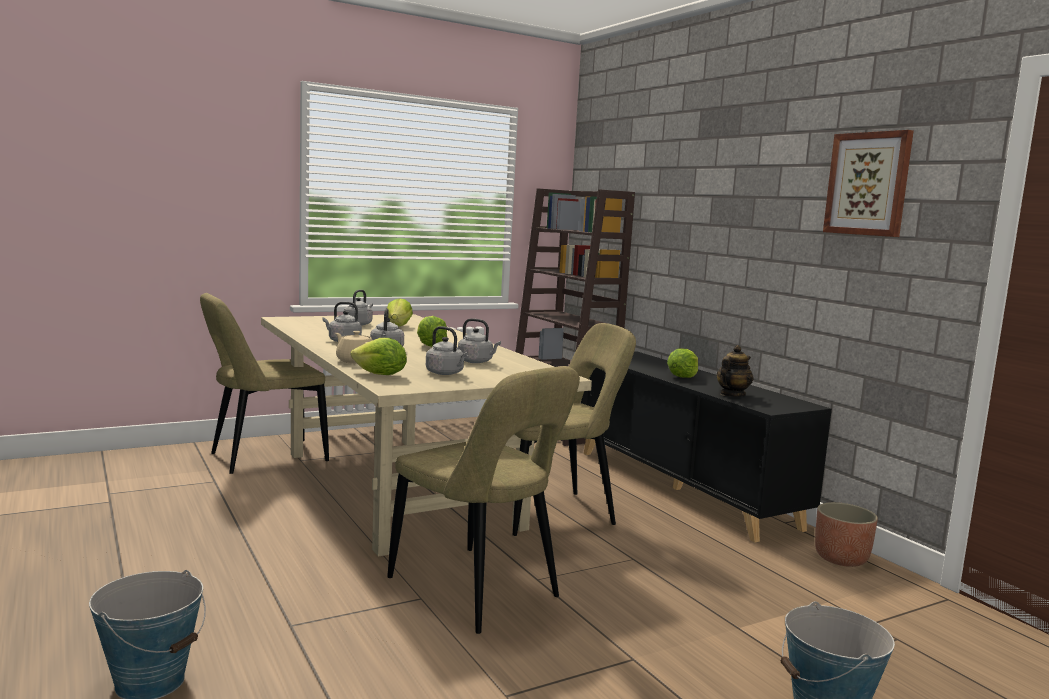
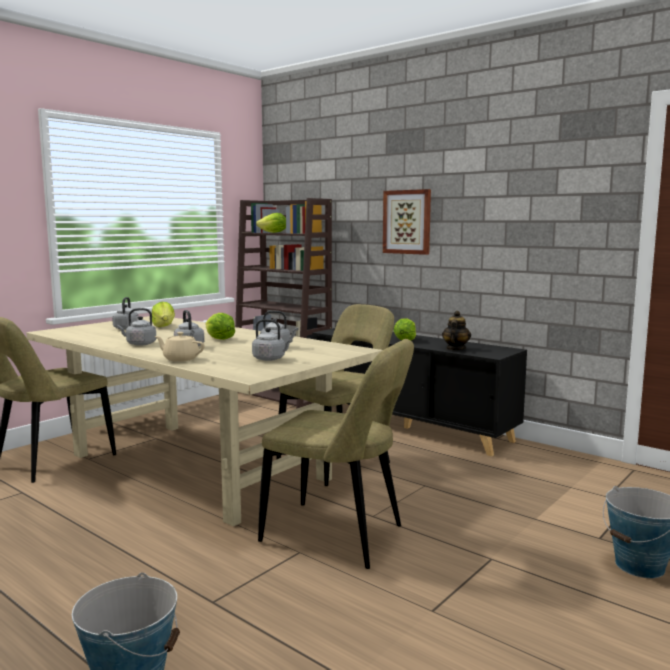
camera: 20 degrees left, 0 degrees up
lettuce [351,338,407,375] -> lettuce moved to [256,213,286,233]
planter [815,502,878,567] -> none
picture [823,130,914,237] -> picture moved to [383,189,431,255]

